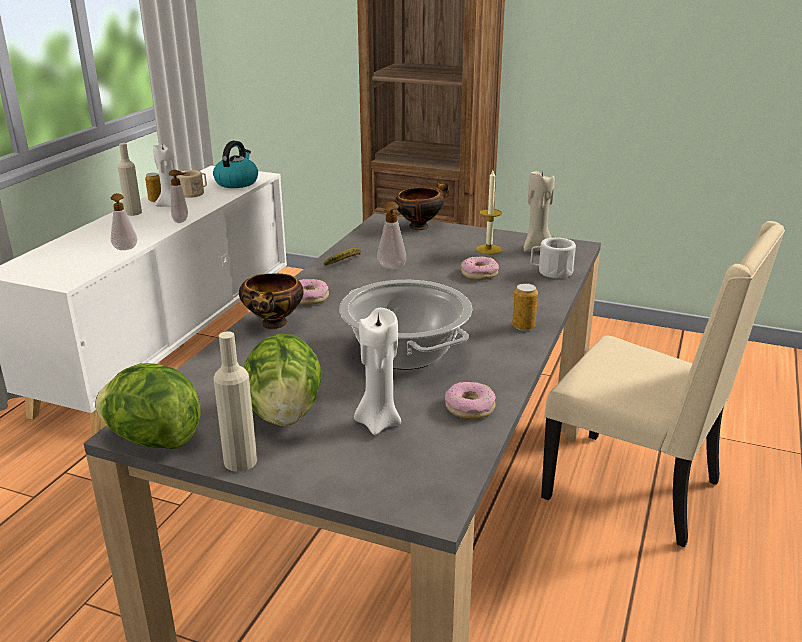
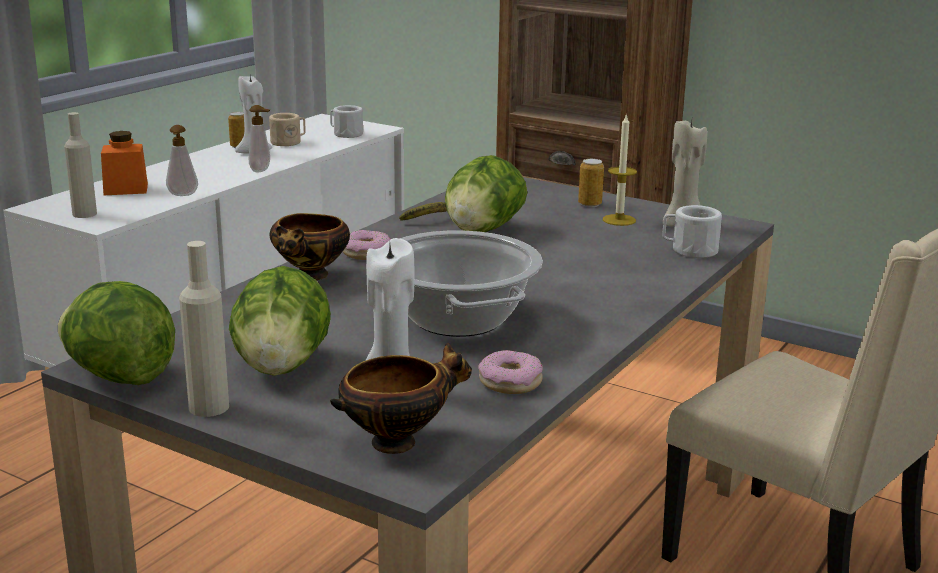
camera: 10 degrees right, 5 degrees down
beige bottle [118,143,142,216] -> beige bottle moved to [64,112,97,218]
kettle [213,141,258,188] -> white mug [330,105,363,138]
soap dispenser [377,202,406,269] -> lettuce [445,155,527,232]
bowl [395,180,450,230] -> bowl moved to [330,343,472,454]
donut [461,256,499,280] -> none
can [512,283,538,331] -> can moved to [578,159,604,207]
none -> orange jar [101,131,148,195]

